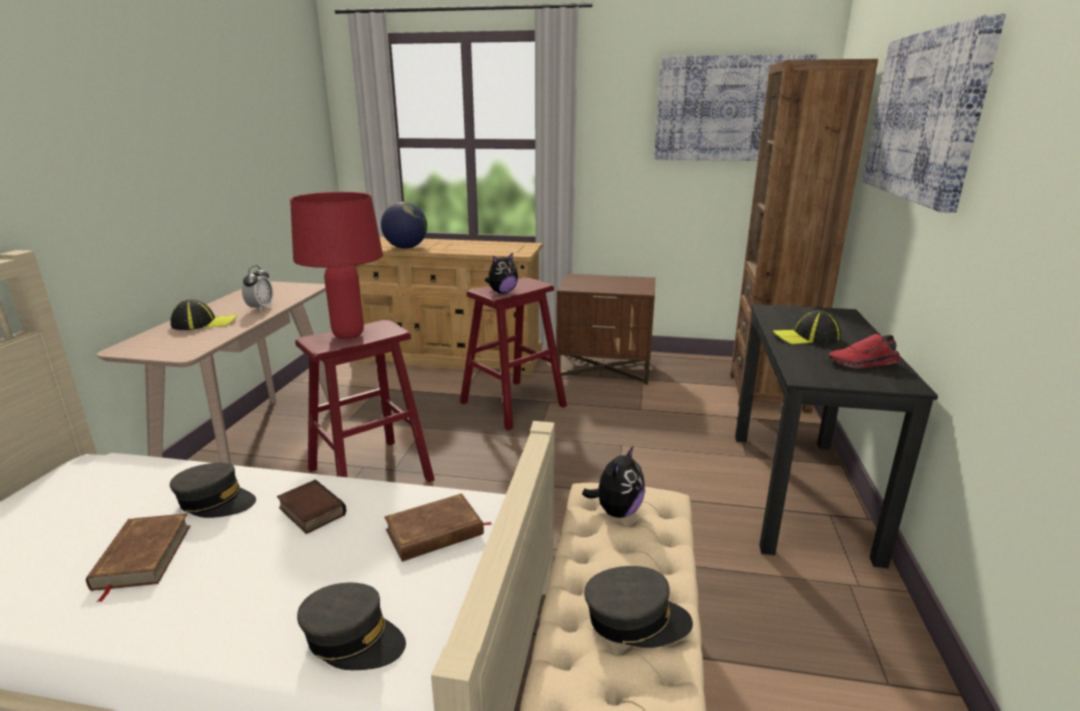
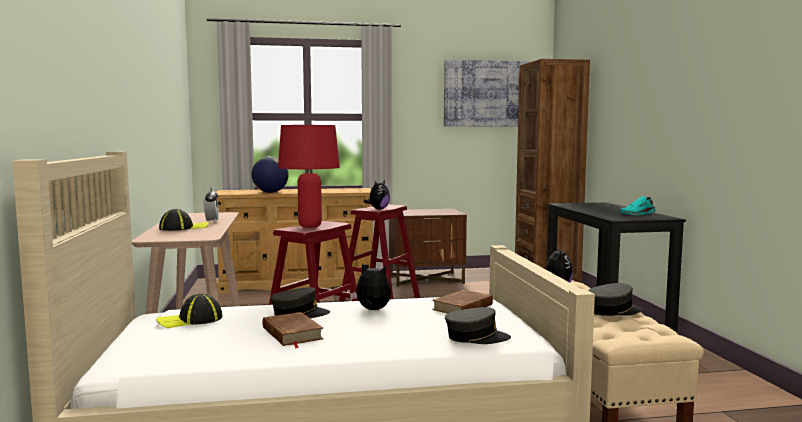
camera: 20 degrees left, 15 degrees down
book [277,479,346,534] -> plush toy [350,264,391,310]
cap [773,310,841,344] -> cap moved to [156,293,222,328]
red shoe [829,334,901,369] -> turquoise shoe [620,196,656,215]
picture [863,14,1006,213] -> none

